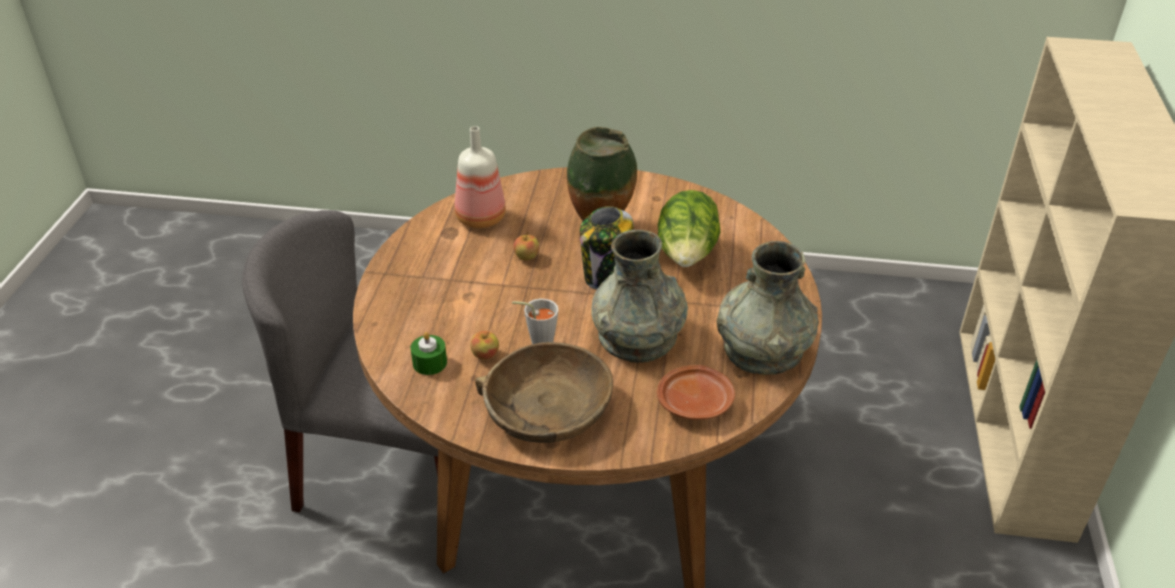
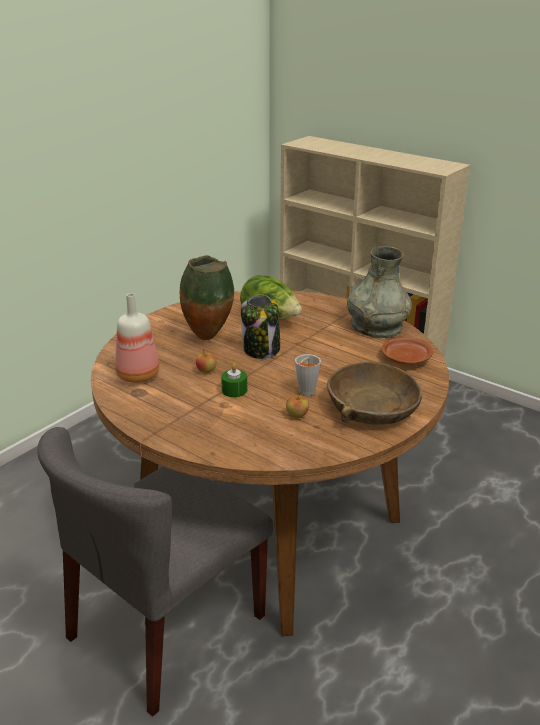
camera: 60 degrees left, 10 degrees down
green candle [410,332,447,375] -> green candle moved to [221,364,247,397]
grey vase [591,230,688,363] -> none

